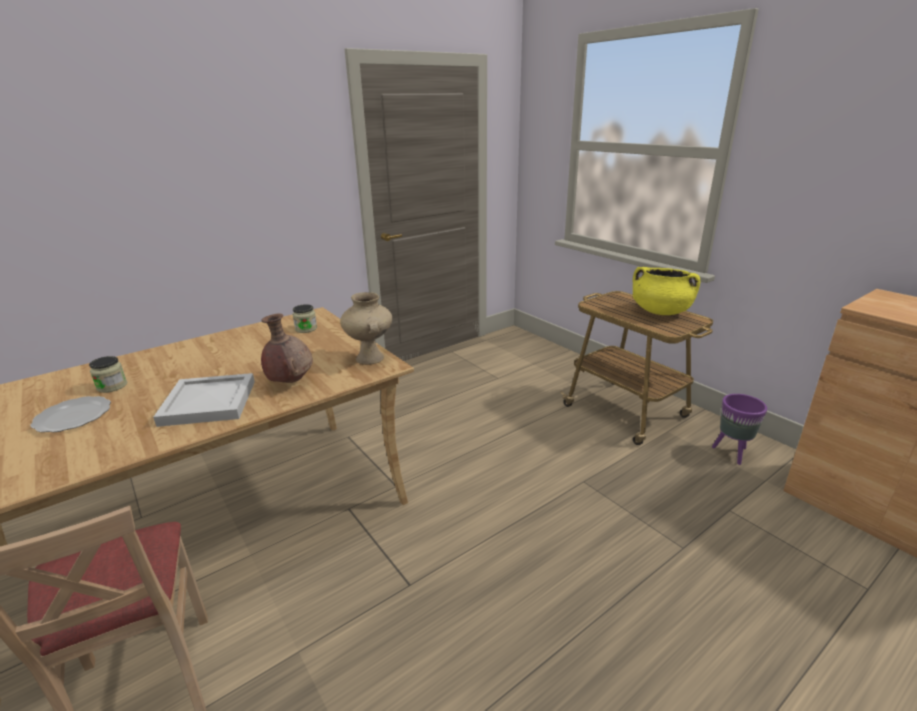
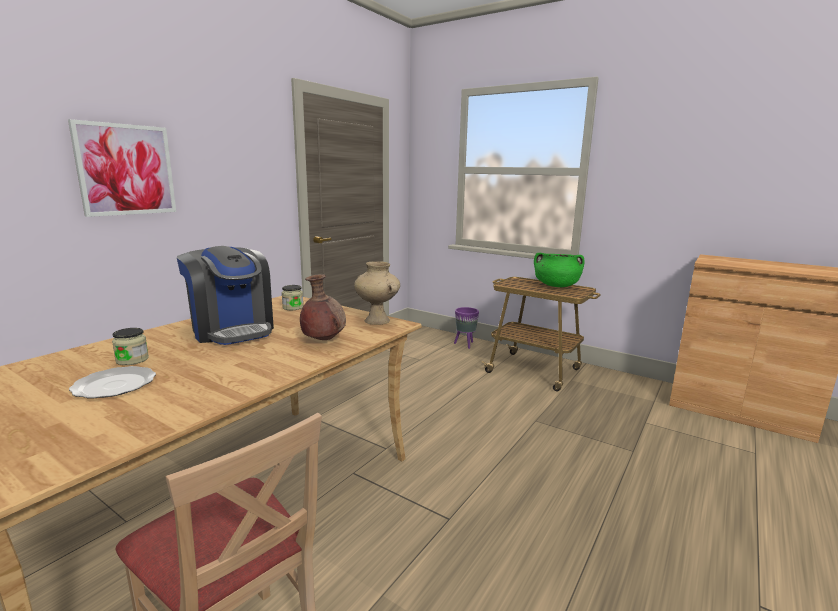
camera: 20 degrees left, 10 degrees down
white tray [153,373,255,427] -> none
yellow cooking pot [633,267,700,315] -> green cooking pot [534,253,585,287]
purple planter [712,394,767,465] -> purple planter moved to [454,307,479,349]
none -> picture [68,119,176,217]
none -> coffee machine [177,246,274,345]

